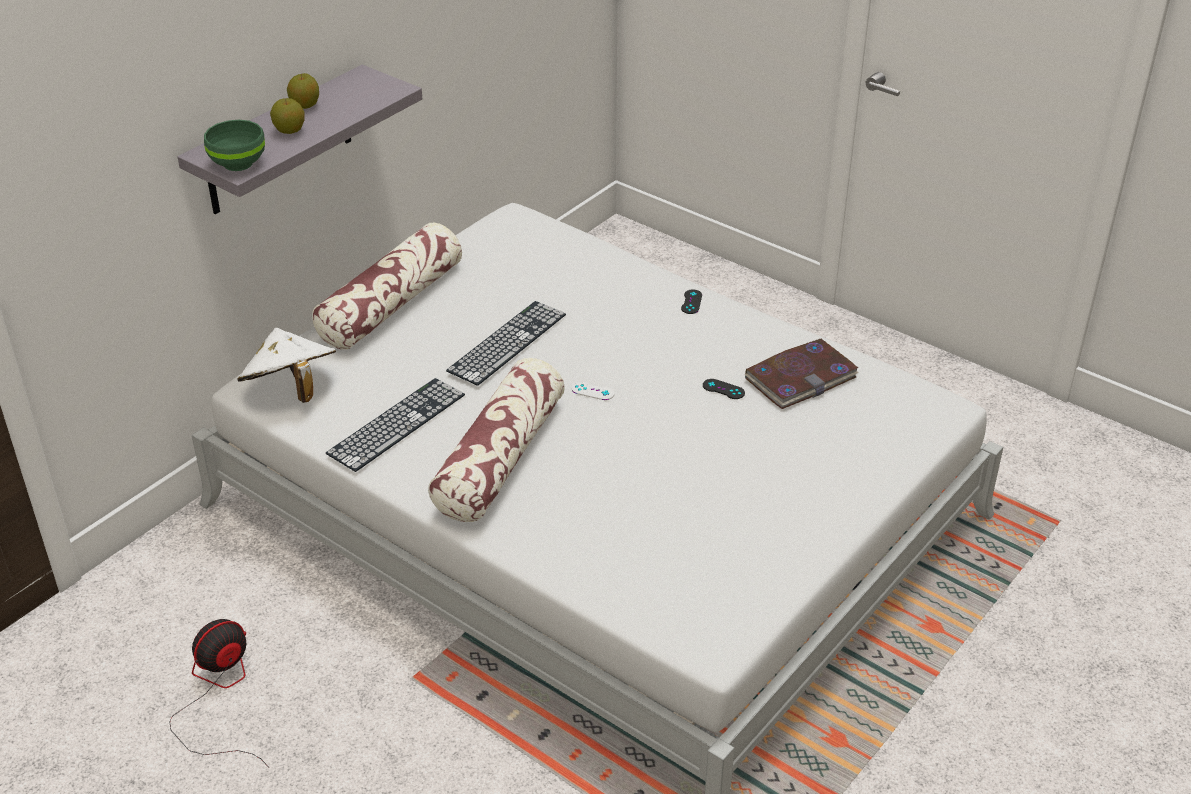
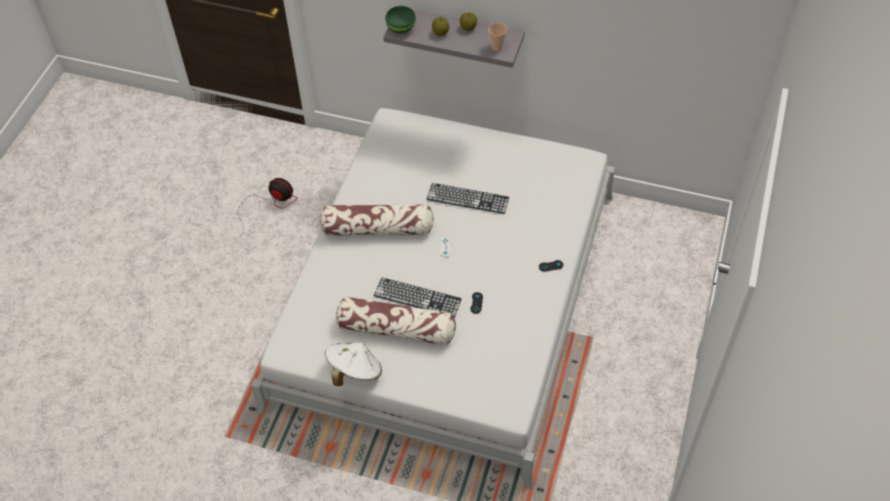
camera: 70 degrees right, 15 degrees up
white hat [238,328,336,403] -> white hat moved to [325,342,382,386]
pillow [312,223,462,350] -> pillow moved to [336,296,456,345]
keyboard [326,378,465,472] -> keyboard moved to [374,278,462,317]
book [744,339,859,409] -> none
none -> cup [488,23,507,51]

